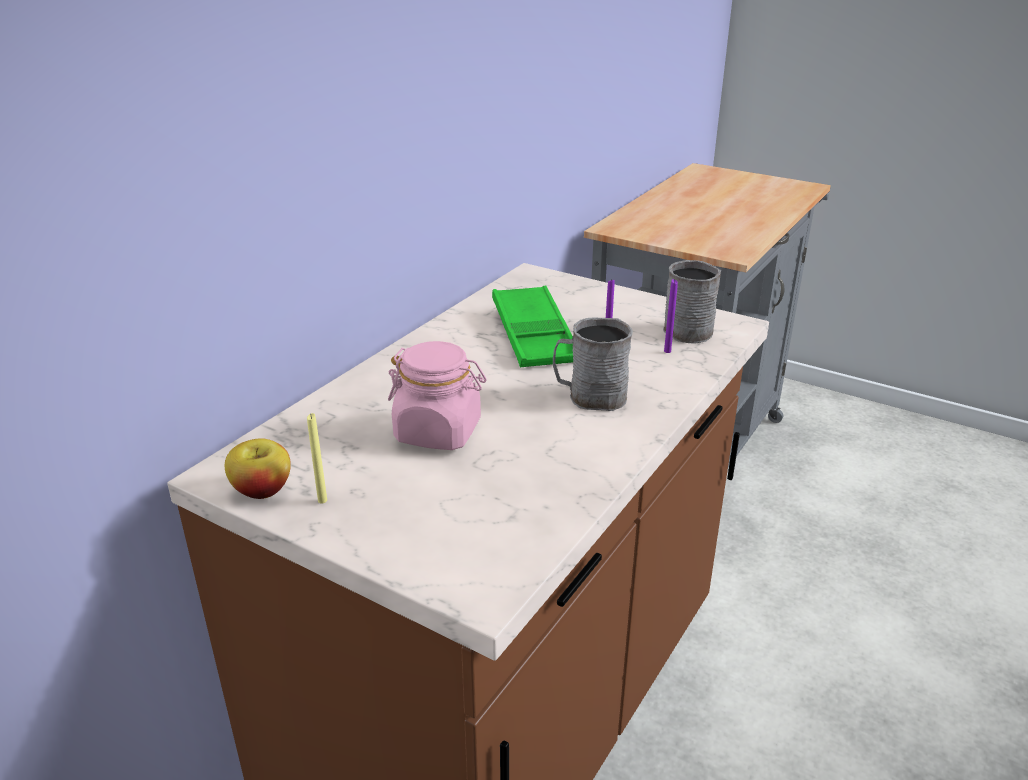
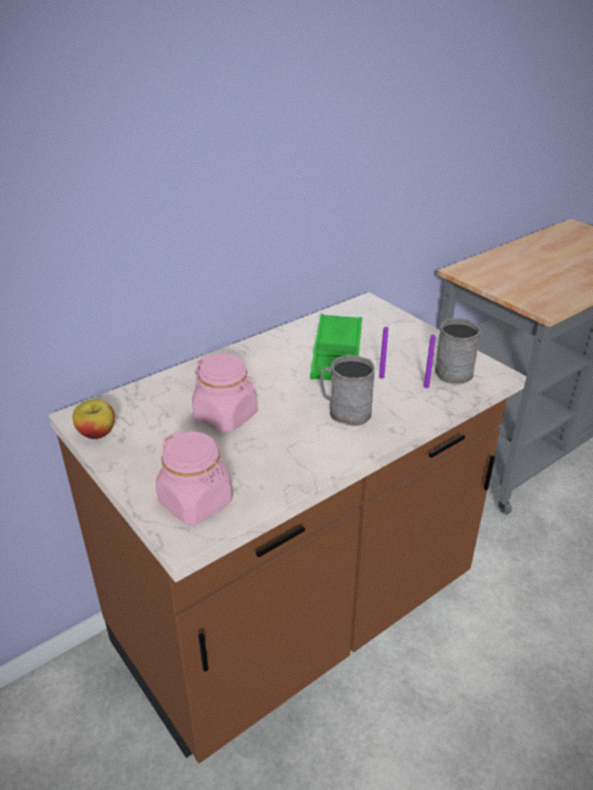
camera: 20 degrees right, 5 degrees up
yellow candle [307,413,327,503] -> none
none -> pink jar [156,431,233,525]

